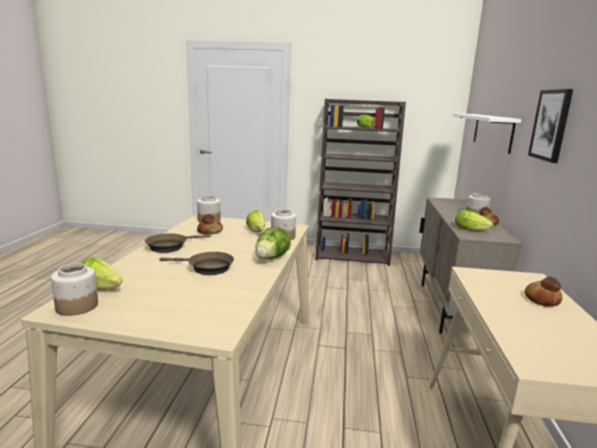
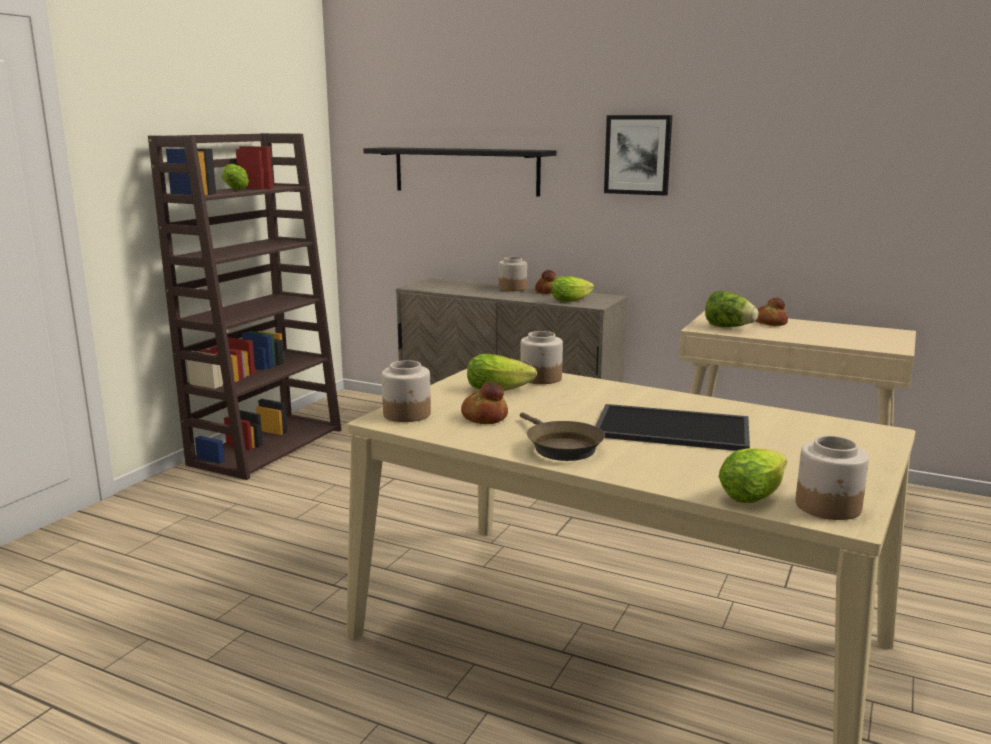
camera: 70 degrees left, 0 degrees up
brown frying pan [159,252,234,275] -> tray [596,404,750,451]
lettuce [256,227,291,259] -> lettuce moved to [705,291,758,327]
white shelf [453,113,521,154] -> black shelf [363,147,557,197]

